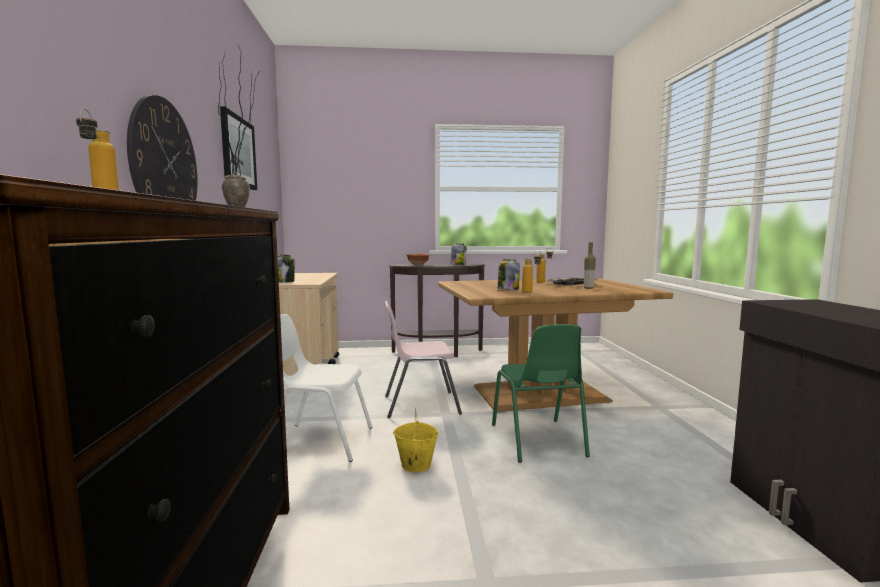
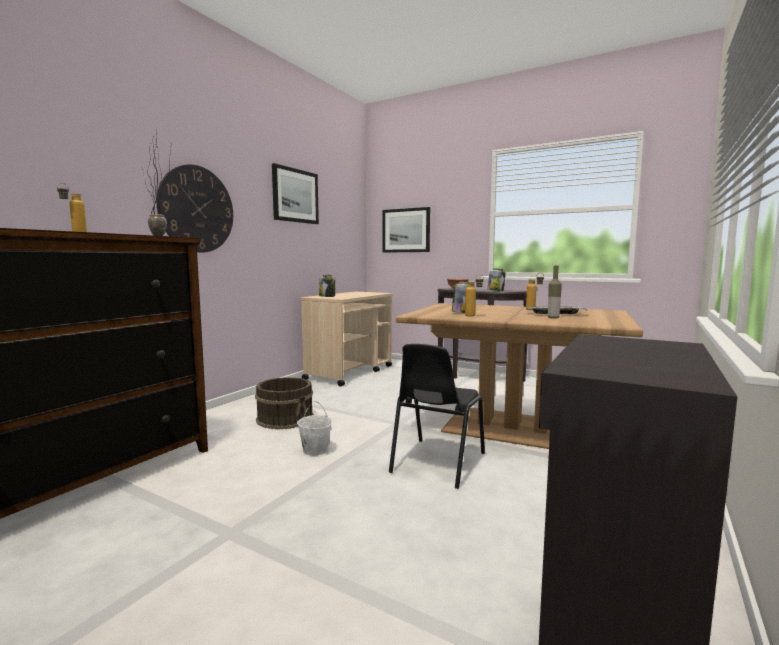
camera: 35 degrees right, 0 degrees up
white chair [280,314,372,462] -> brown bucket [255,377,314,430]
pink chair [385,301,462,418] -> none
yellow bucket [393,407,439,473] -> white bucket [297,401,332,456]
green chair [492,324,590,463] -> black chair [389,344,485,489]
none -> picture [382,207,430,253]

